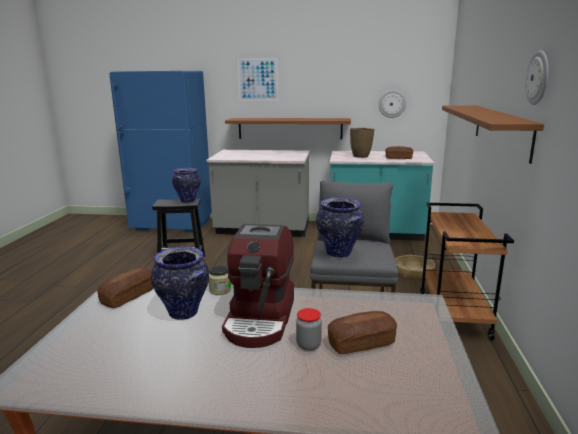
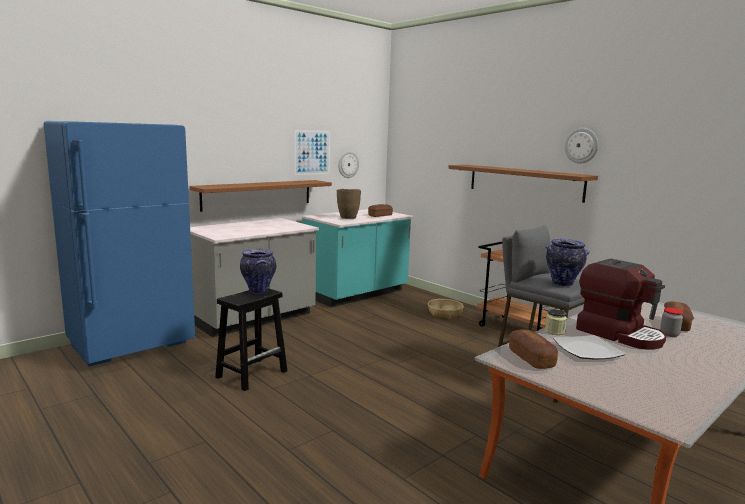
camera: 50 degrees left, 5 degrees down
vase [151,246,209,320] -> plate [553,335,626,360]
picture [238,58,278,101] -> picture moved to [294,130,330,175]

